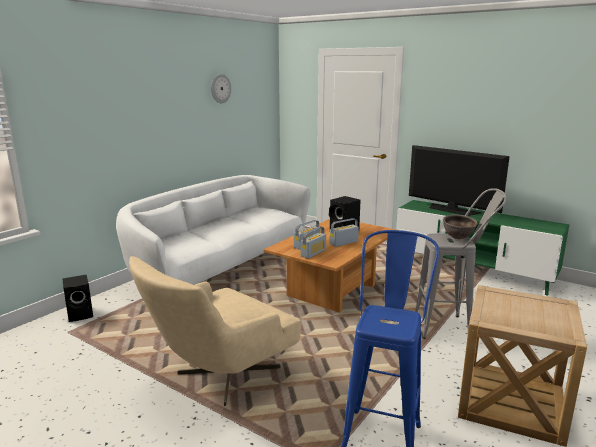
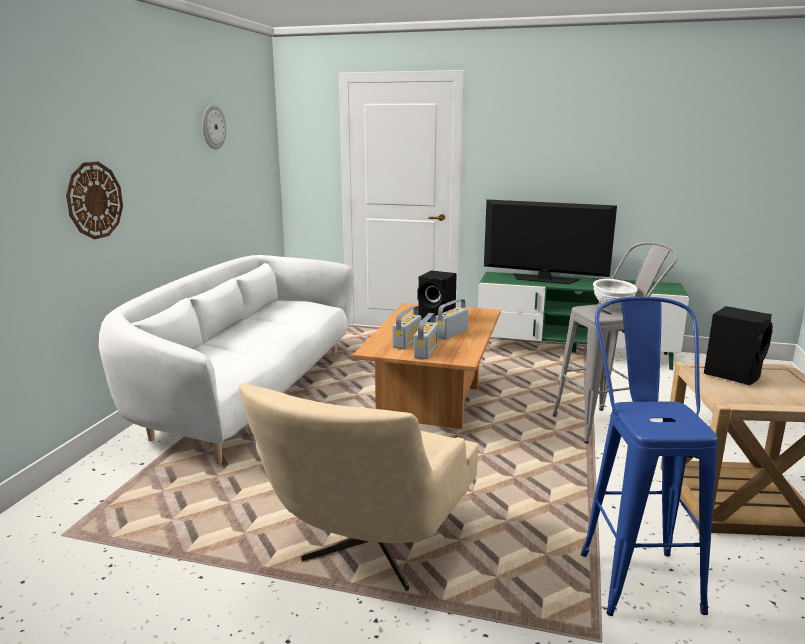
camera: 20 degrees left, 0 degrees up
black speaker [63,274,93,322] -> black speaker moved to [704,306,773,385]
brown bowl [443,214,478,239] -> white bowl [593,279,638,310]
none -> wall clock [66,161,123,239]

